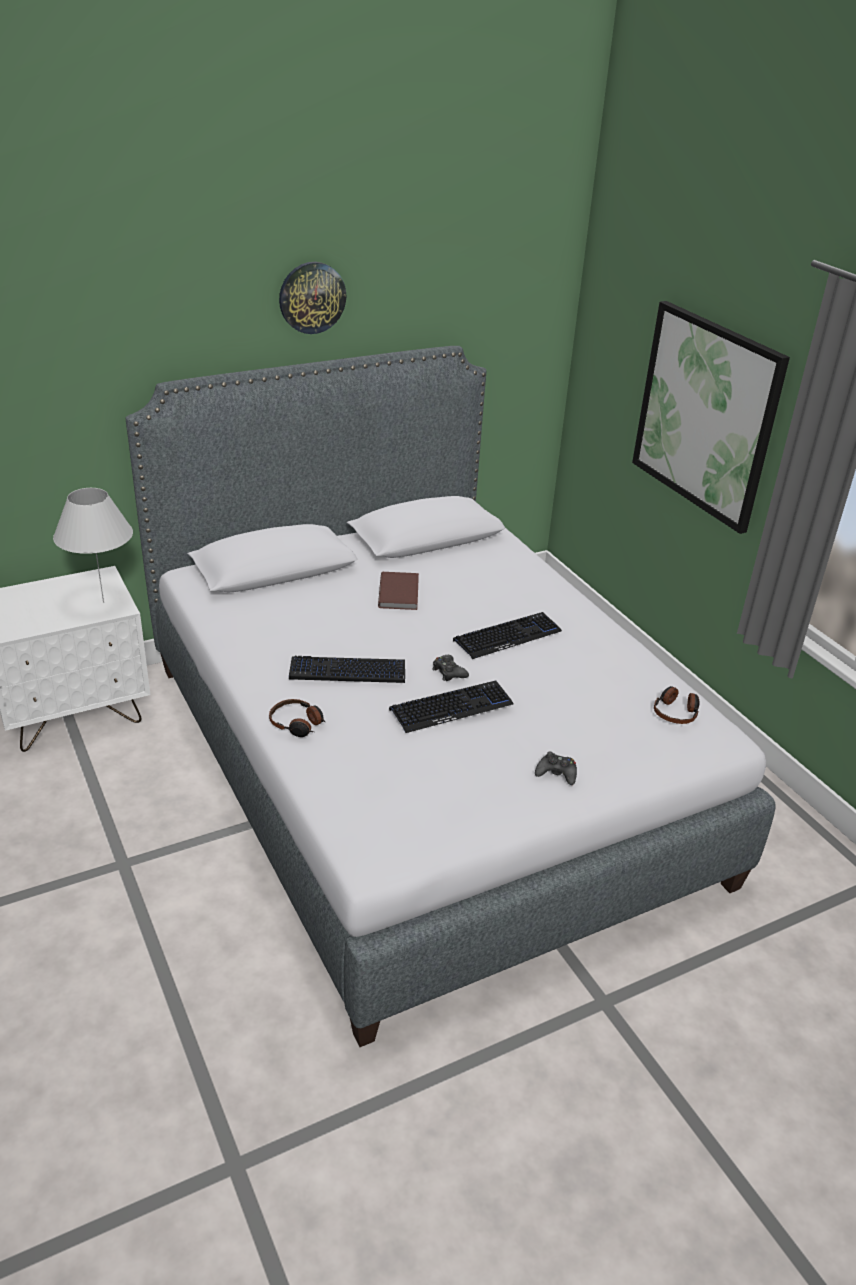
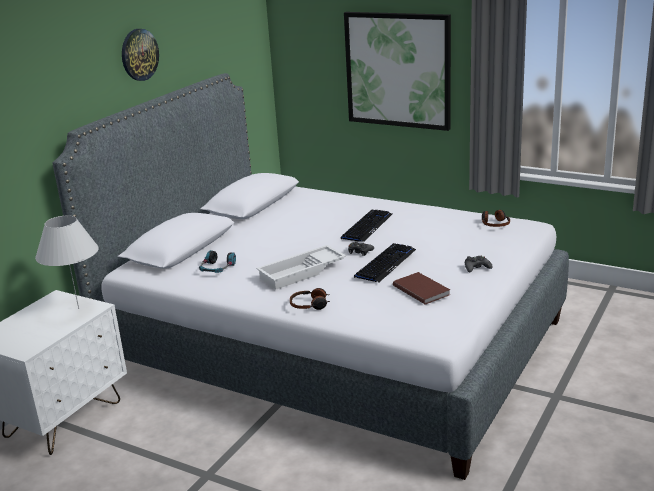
camera: 30 degrees left, 10 degrees down
keyboard [289,656,405,683] -> white tray [256,245,346,290]
brown book [378,572,419,610] -> brown book moved to [393,272,450,305]
none -> headphones [199,250,236,273]

